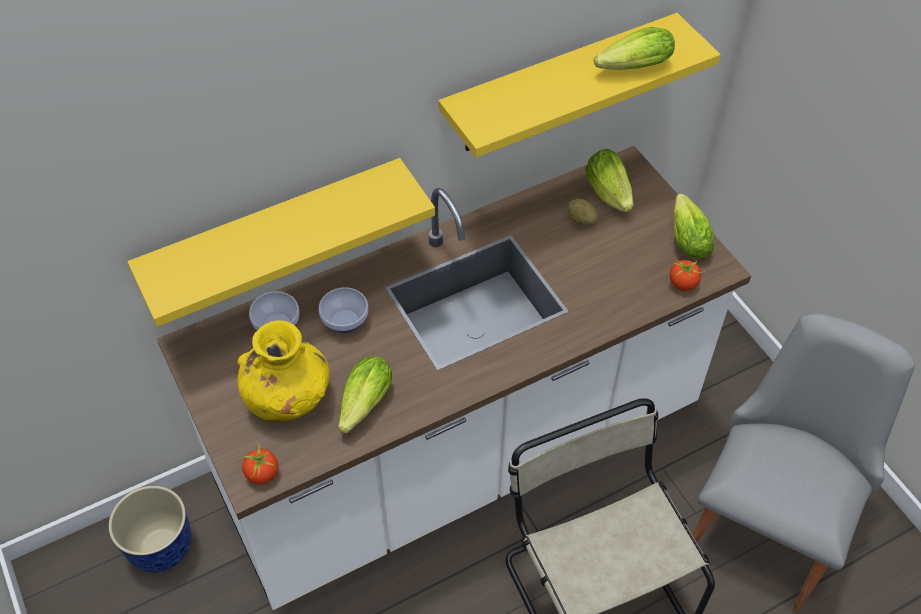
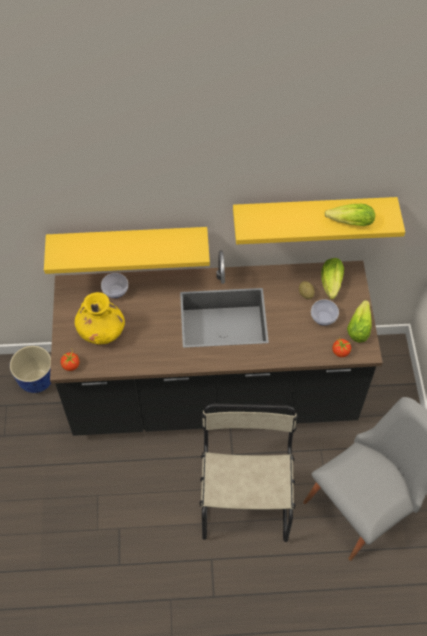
camera: 25 degrees right, 5 degrees up
white counter [157,146,751,610] -> black counter [50,250,383,436]
bowl [319,287,368,333] -> bowl moved to [311,299,339,326]
lettuce [338,357,392,433] -> none

